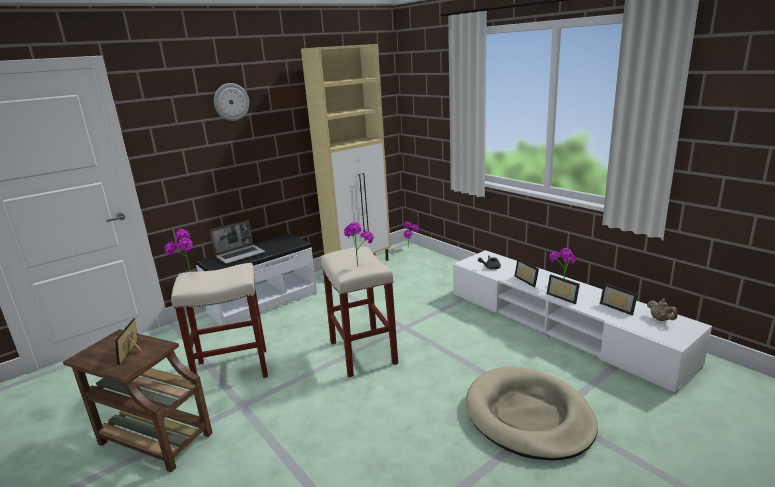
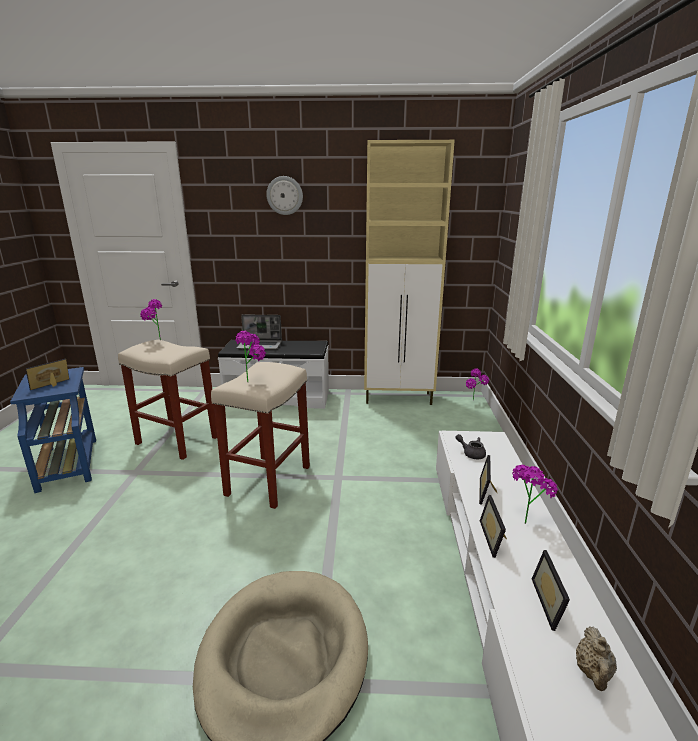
camera: 40 degrees right, 0 degrees up
brown side table [63,329,212,472] -> blue side table [10,367,96,493]

